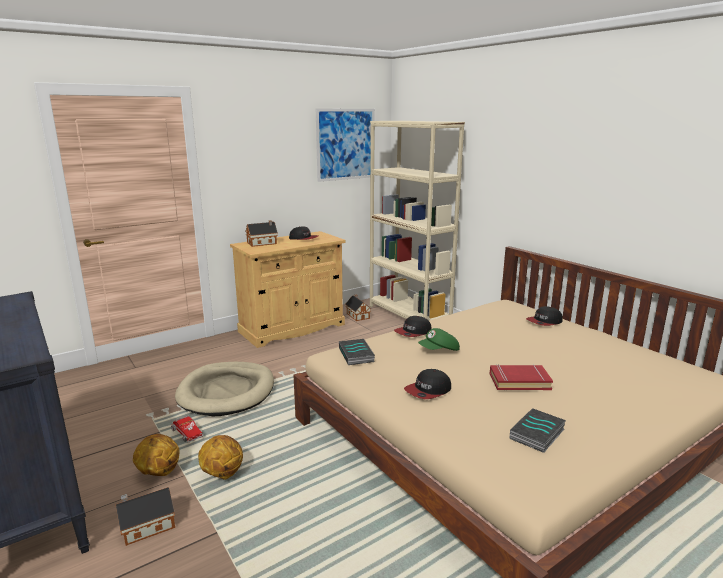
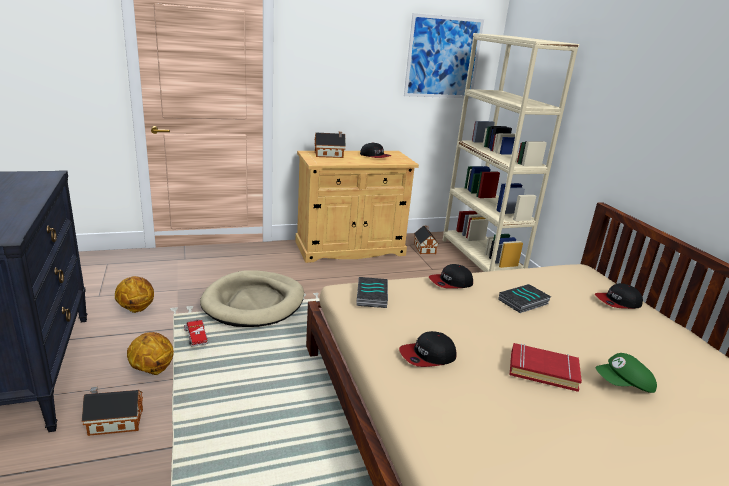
camera: 15 degrees right, 5 degrees up
basketball [198,435,243,480] -> basketball moved to [115,276,154,313]
green cap [418,328,460,351] -> green cap moved to [596,353,657,393]
book [510,408,566,453] -> book moved to [498,284,551,313]

